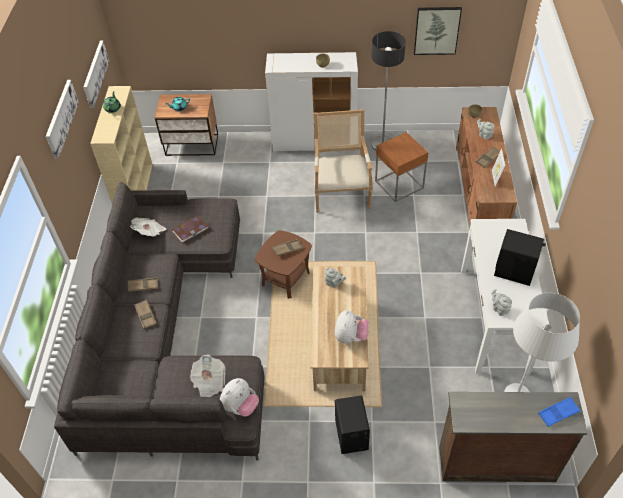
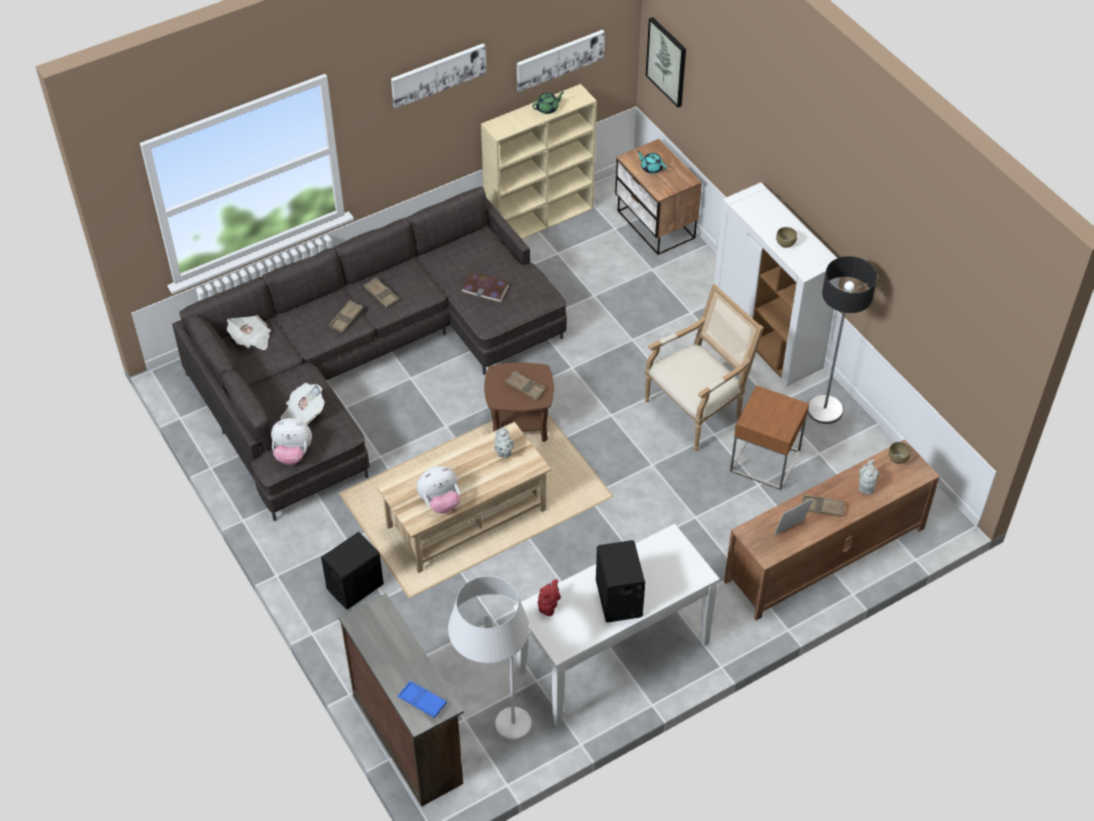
camera: 55 degrees right, 0 degrees up
newspaper [130,218,166,237] -> newspaper moved to [227,315,271,350]
picture [414,7,462,55] -> picture moved to [646,17,686,108]
grey teapot [492,289,512,316] -> red teapot [538,579,561,616]

